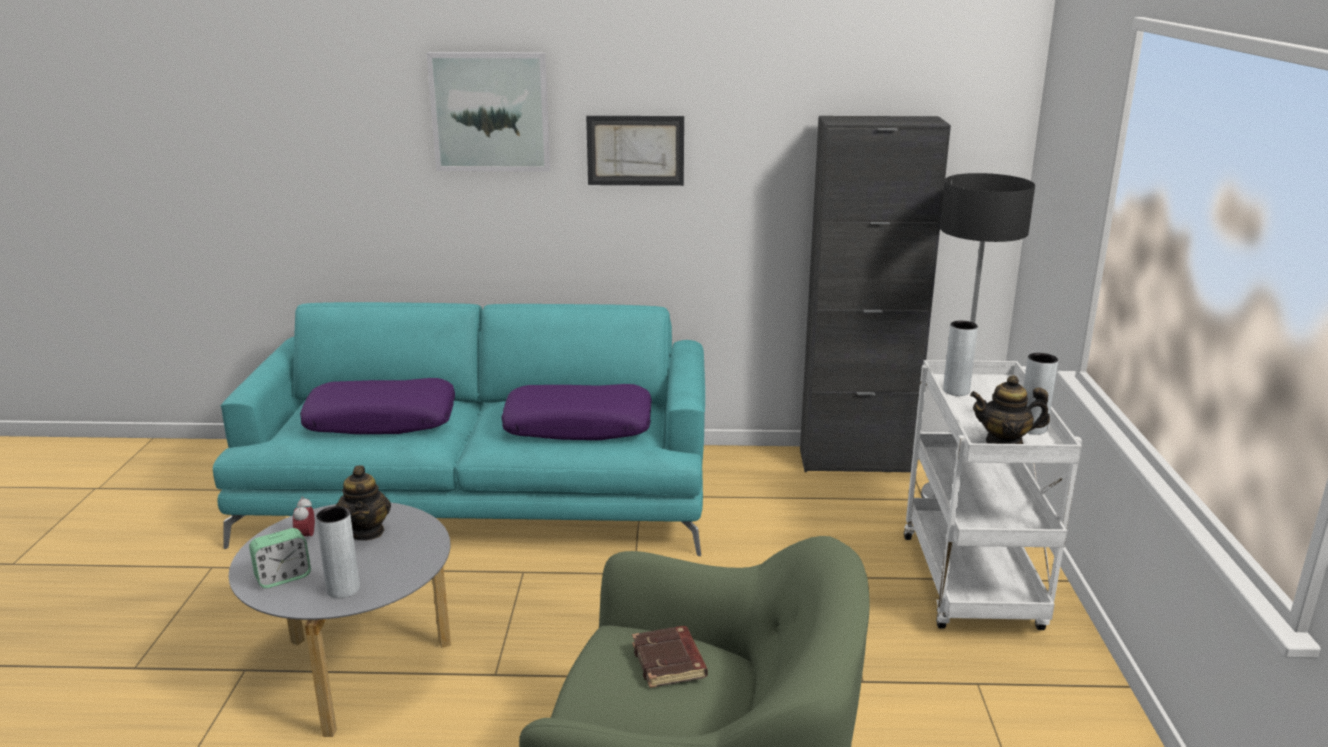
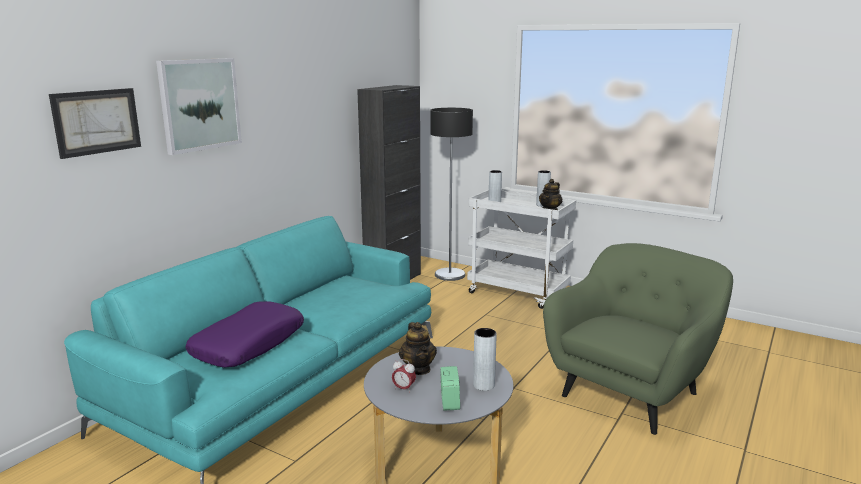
camera: 60 degrees left, 5 degrees down
teapot [335,465,391,541] -> teapot turned 60 degrees clockwise [399,322,437,375]
purple pillow [502,384,652,440] -> none
picture [586,116,684,186] -> picture moved to [49,88,141,159]
brown book [632,626,708,688] -> none

